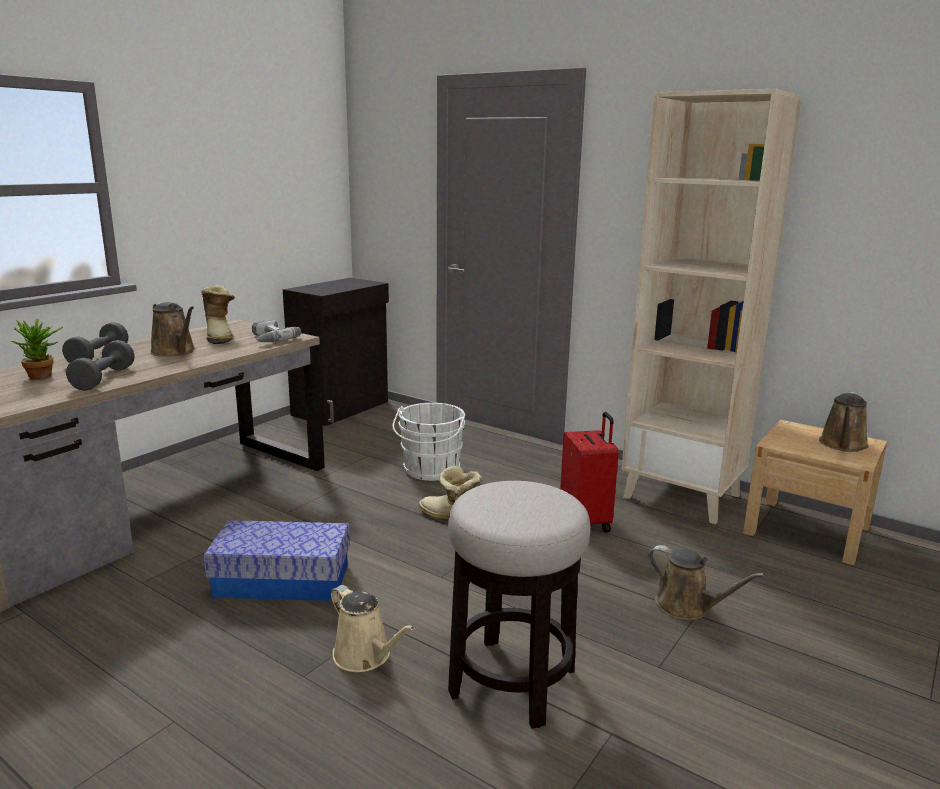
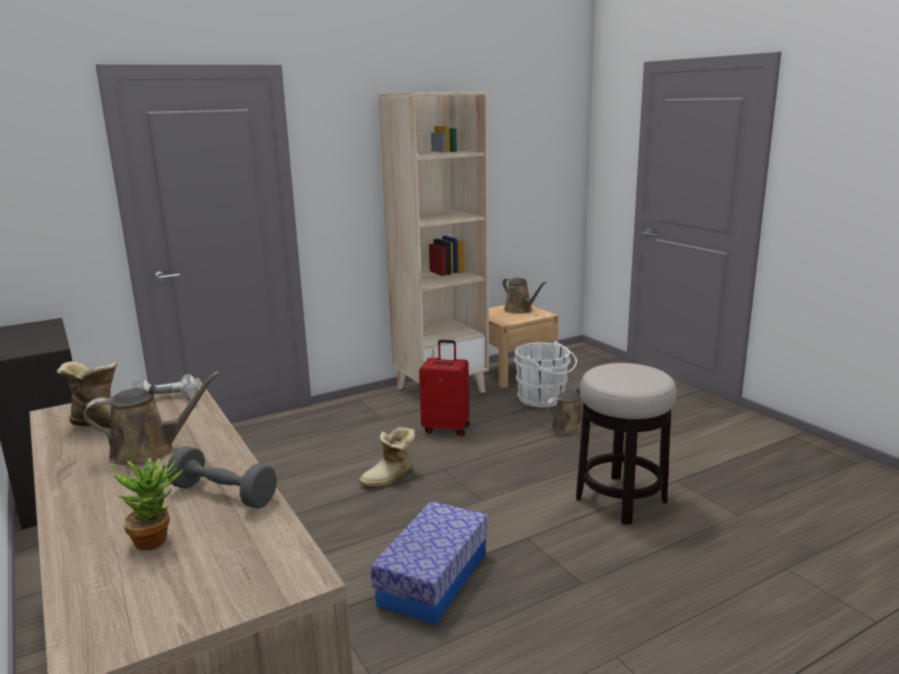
camera: 65 degrees left, 0 degrees up
grey dumbbell [62,322,128,363] -> none
beige watering can [331,585,415,672] -> none
white bucket [392,403,465,481] -> white bucket moved to [514,341,577,408]

